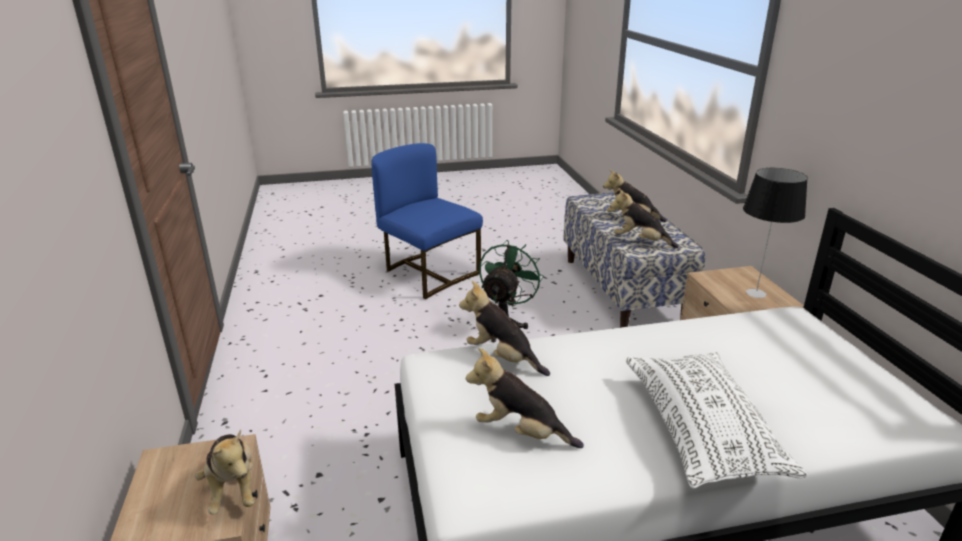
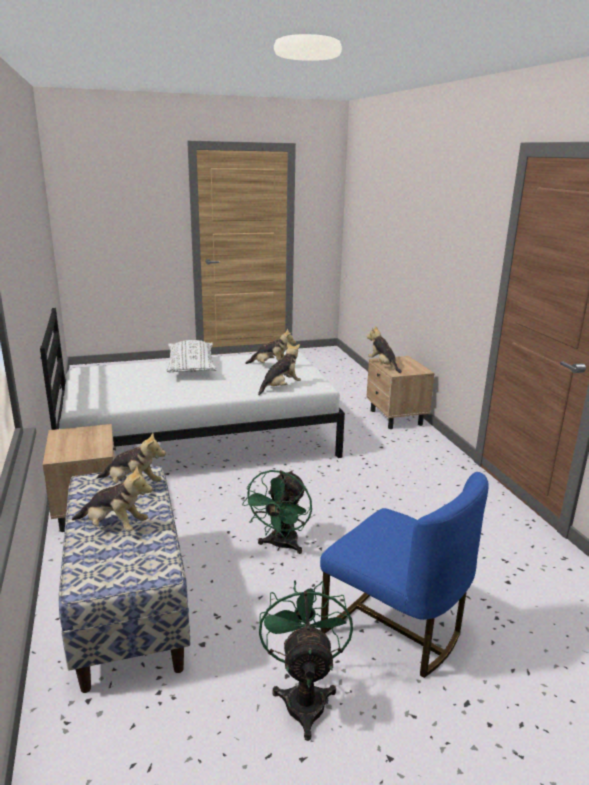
camera: 175 degrees right, 5 degrees down
plush toy [459,281,550,376] -> plush toy turned 75 degrees counterclockwise [258,342,301,395]
table lamp [743,168,808,298] -> none
none -> green fan [259,580,353,741]

